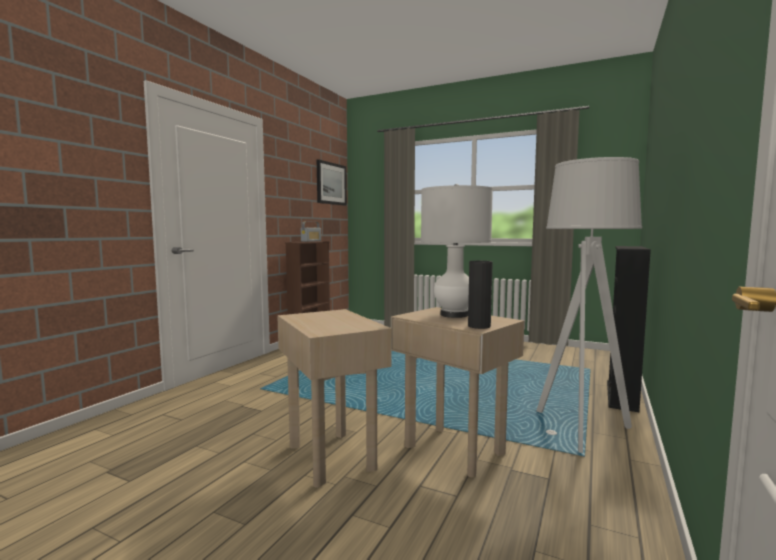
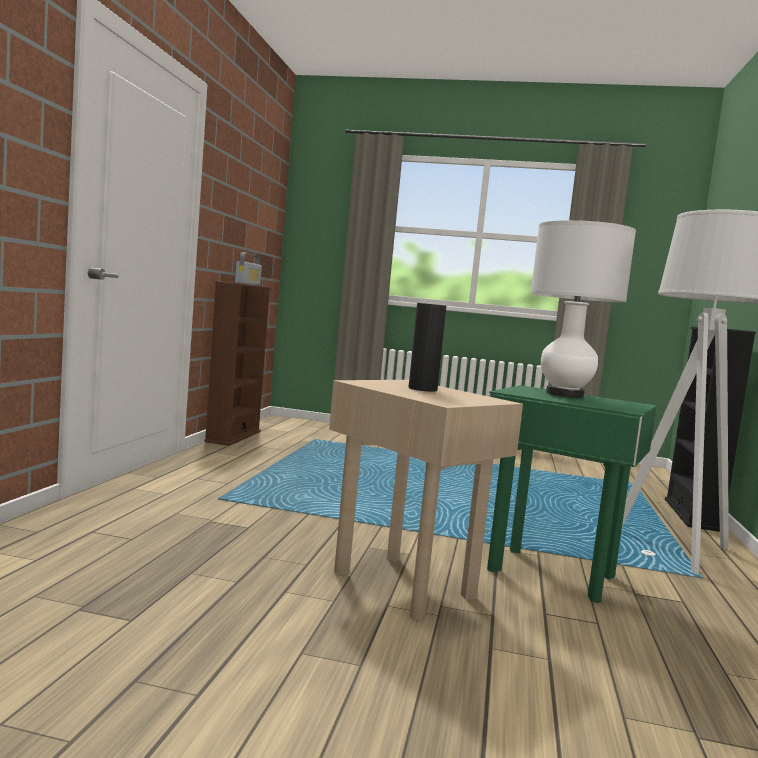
camera: 15 degrees left, 0 degrees up
picture [317,159,347,206] -> none
beige side table [391,307,524,477] -> green side table [487,385,657,603]
black vase [468,261,493,329] -> black vase moved to [409,303,446,392]

